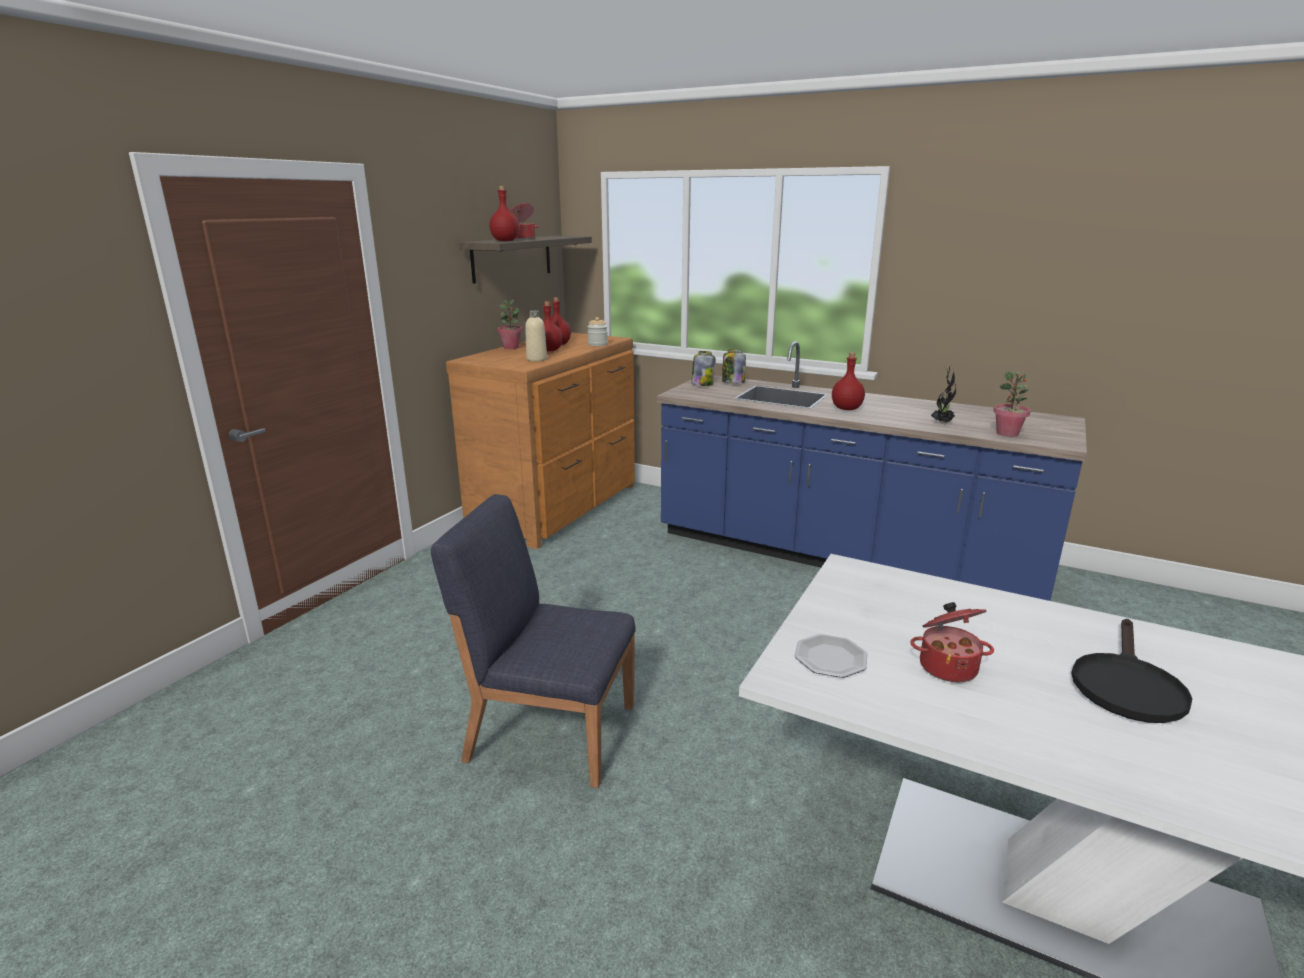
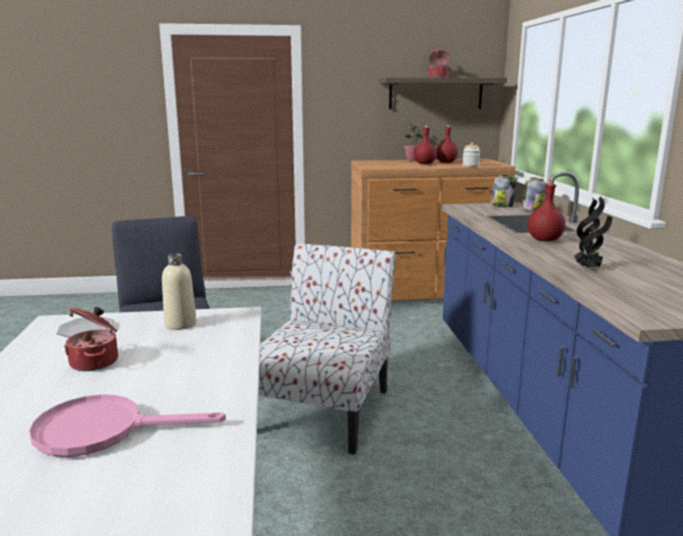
camera: 55 degrees right, 5 degrees down
red bottle [489,186,520,241] -> none
beige bottle [525,310,547,361] -> beige bottle moved to [162,253,196,330]
potted plant [993,371,1031,437] -> none
black frying pan [1071,619,1192,723] -> pink frying pan [29,394,226,457]
none -> chair [257,243,395,455]

